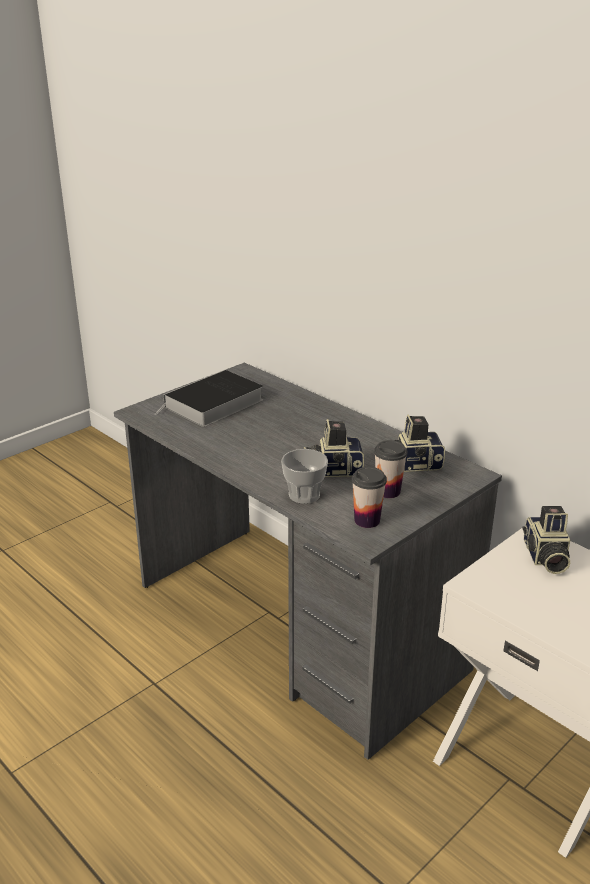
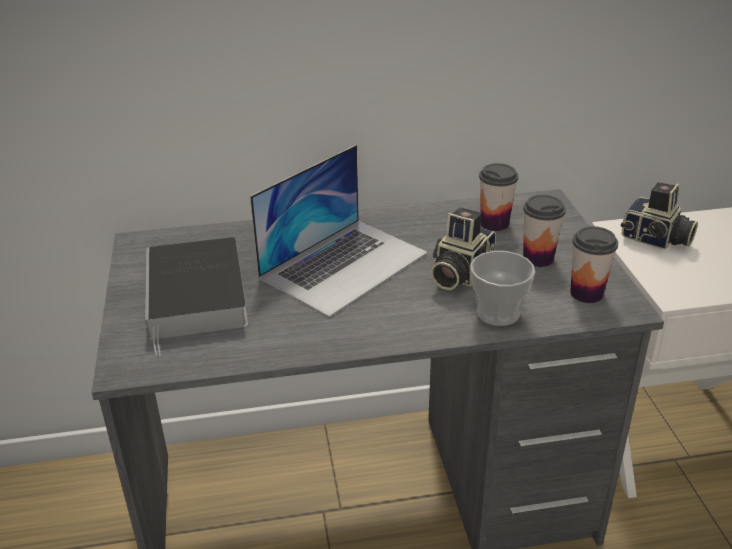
camera: 55 degrees left, 5 degrees up
camera [394,414,445,472] -> cup [479,163,518,231]
none -> laptop [250,145,428,317]

